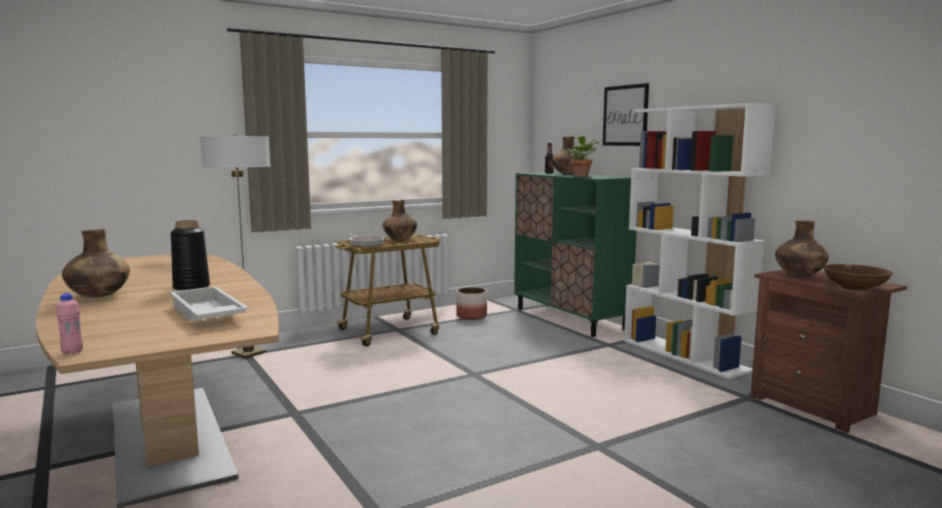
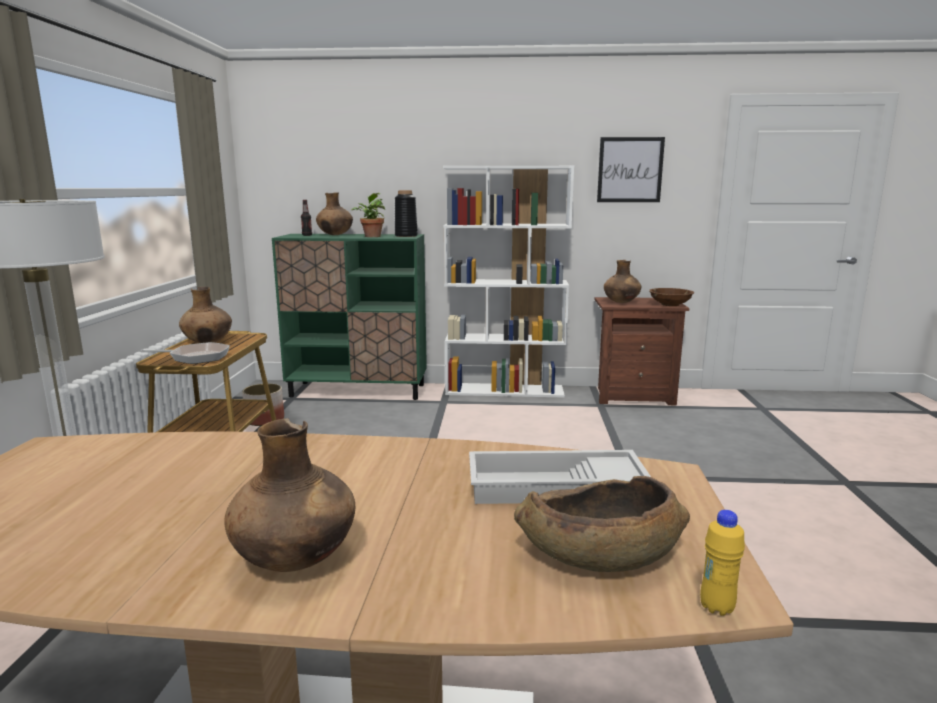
camera: 55 degrees left, 5 degrees up
pink bottle [56,293,83,355] -> yellow bottle [700,510,745,616]
black vase [170,220,210,291] -> black vase moved to [395,190,418,237]
picture [603,83,649,146] -> picture moved to [597,137,665,202]
none -> brown bowl [514,476,690,572]

